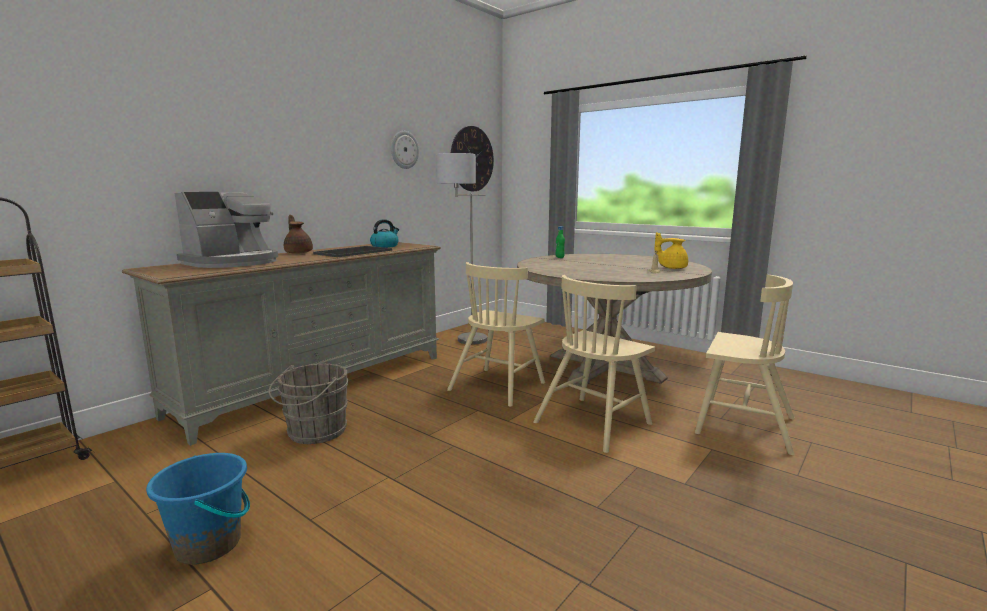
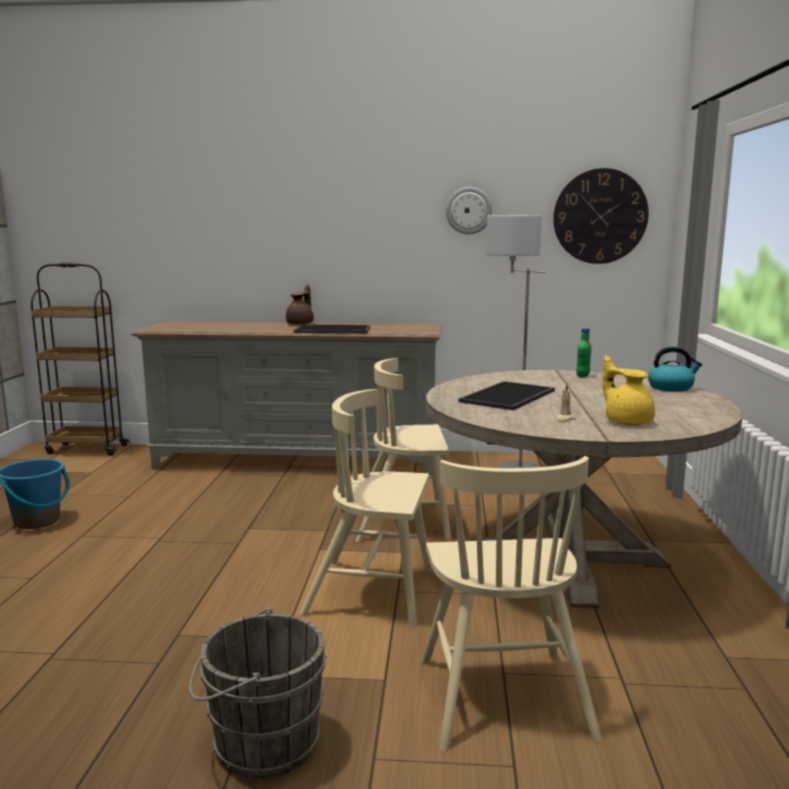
camera: 55 degrees right, 0 degrees up
coffee machine [175,192,278,268] -> none
grey bucket [269,364,348,444] -> grey bucket moved to [189,608,327,779]
kettle [370,219,399,248] -> kettle moved to [648,346,702,392]
none -> tray [458,381,555,410]

